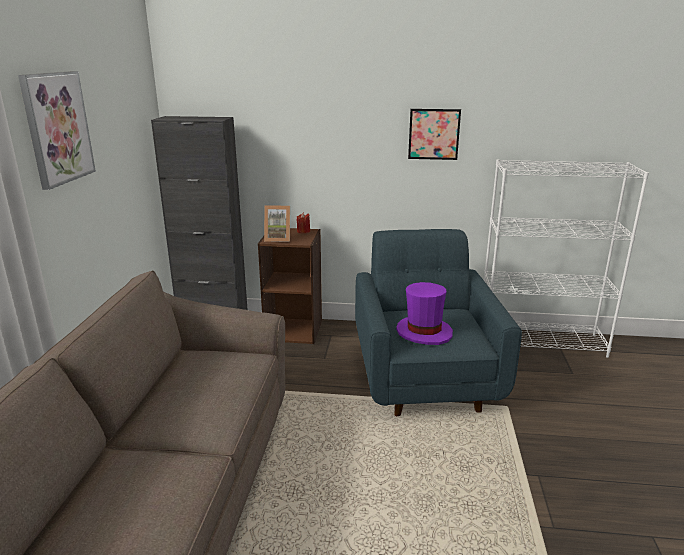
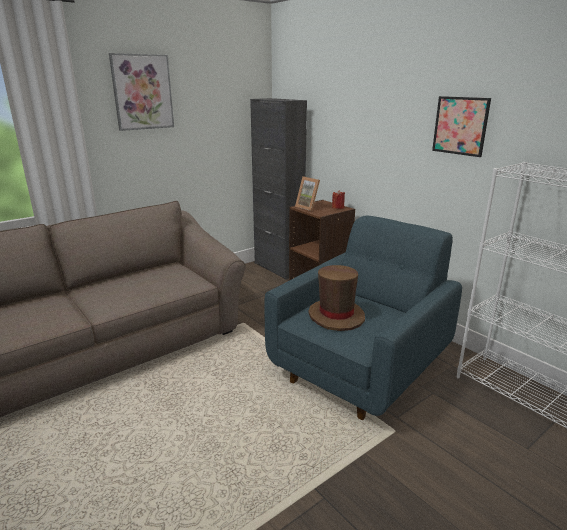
camera: 45 degrees right, 0 degrees up
purple hat [396,282,453,345] -> brown hat [309,265,365,331]

